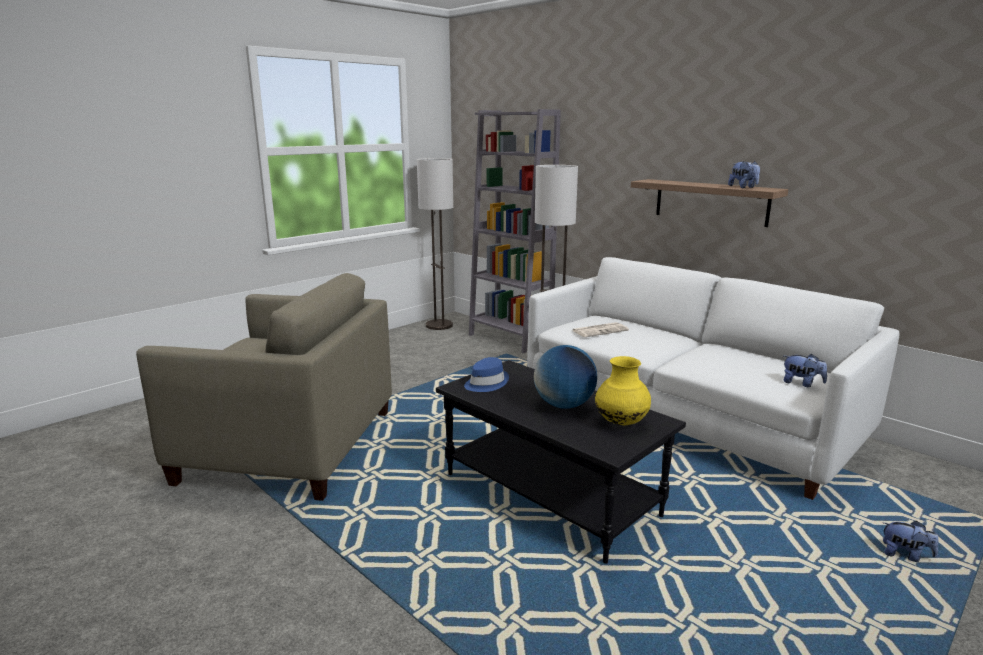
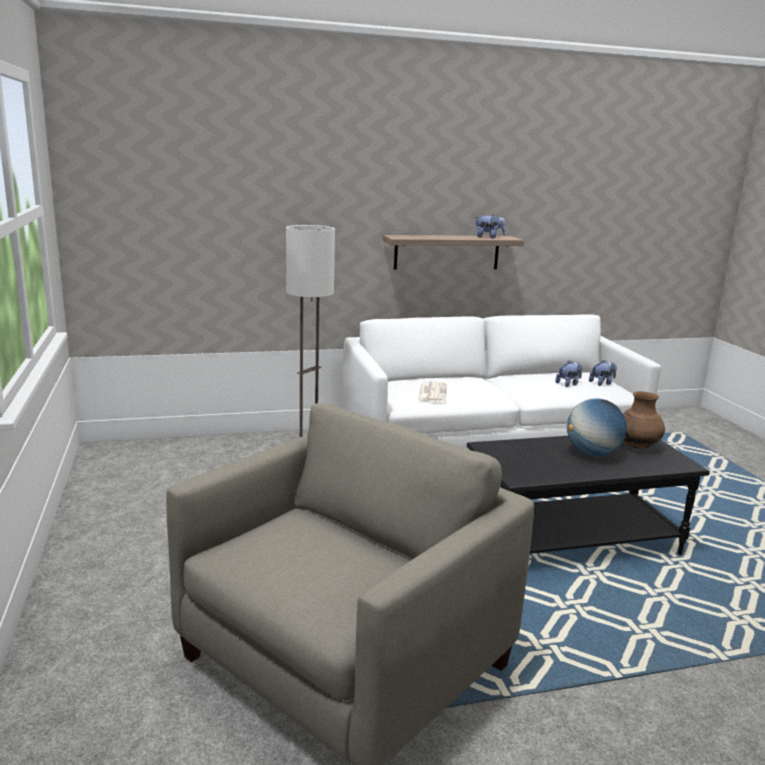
camera: 60 degrees left, 0 degrees up
floor lamp [417,158,453,330] -> none
blue hat [464,357,509,392] -> none
grey bookcase [469,109,561,353] -> none
yellow vase [595,356,651,425] -> brown vase [623,391,665,449]
plush toy [882,521,938,562] -> plush toy moved to [555,360,583,387]

